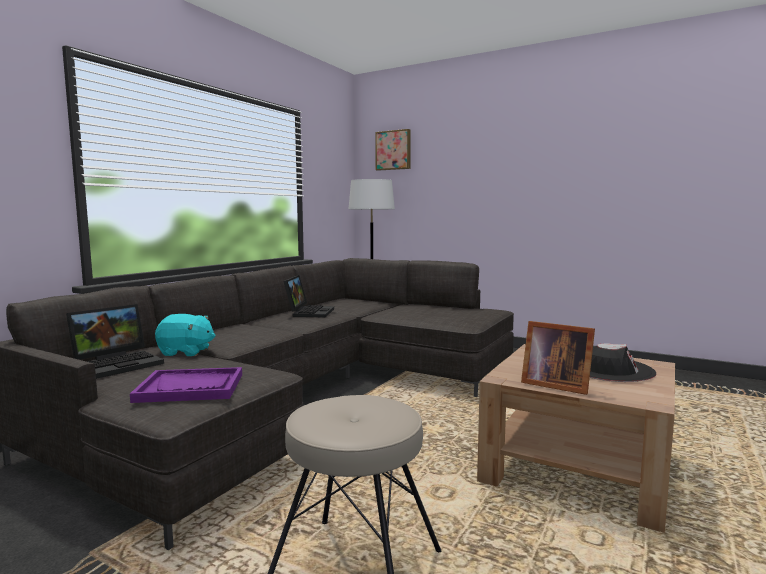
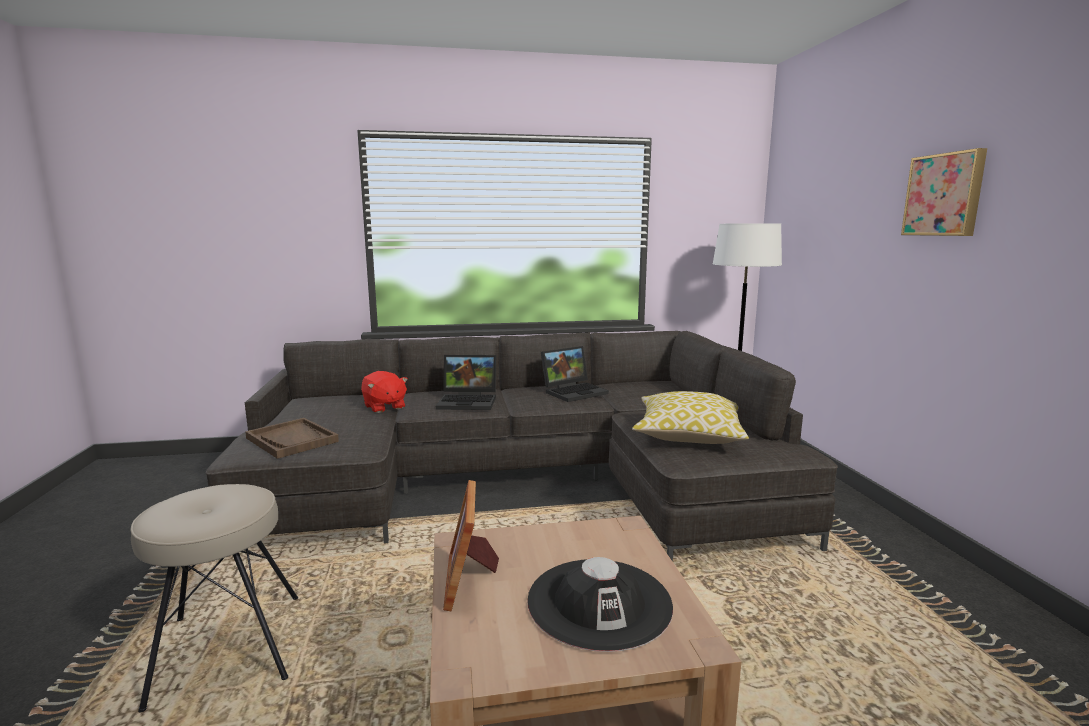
camera: 50 degrees right, 5 degrees up
laptop [66,304,164,379] -> laptop moved to [436,355,496,410]
purple tray [130,367,242,403] -> brown tray [245,418,339,459]
turquoise plush toy [155,314,216,356] -> red plush toy [361,371,408,413]
picture [375,129,411,171] -> picture moved to [901,148,987,236]
none -> pillow [632,391,749,444]

